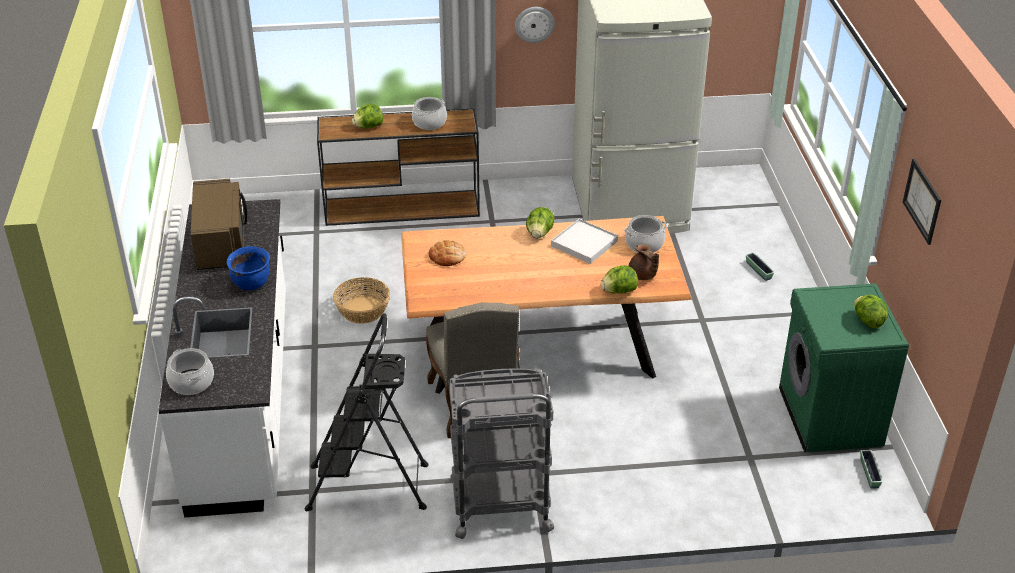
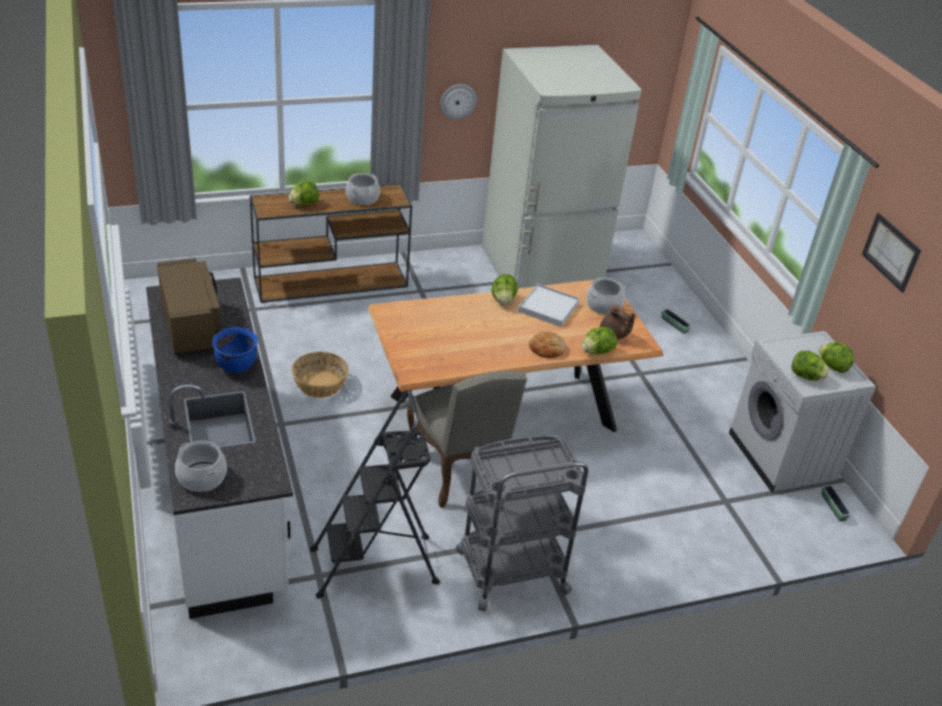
camera: 15 degrees left, 0 degrees up
bread [429,240,466,266] -> bread moved to [529,331,566,358]
green washing machine [779,283,909,453] -> white washing machine [729,331,876,492]
none -> lettuce [792,351,830,381]

